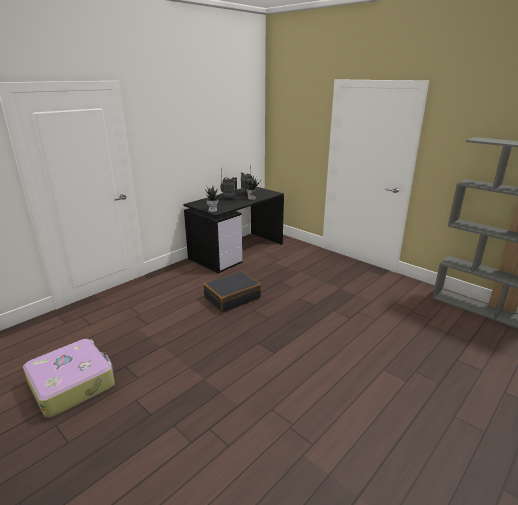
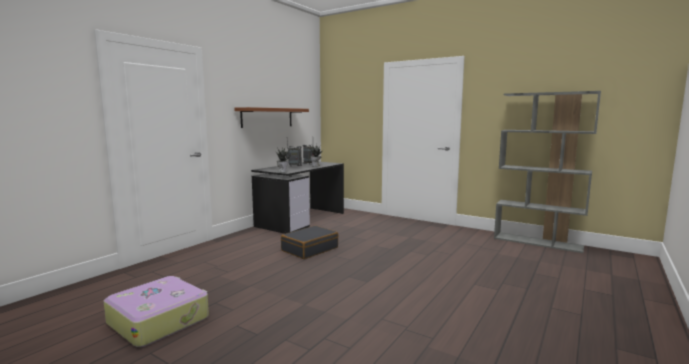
camera: 10 degrees left, 15 degrees down
none -> brown shelf [234,107,309,128]

